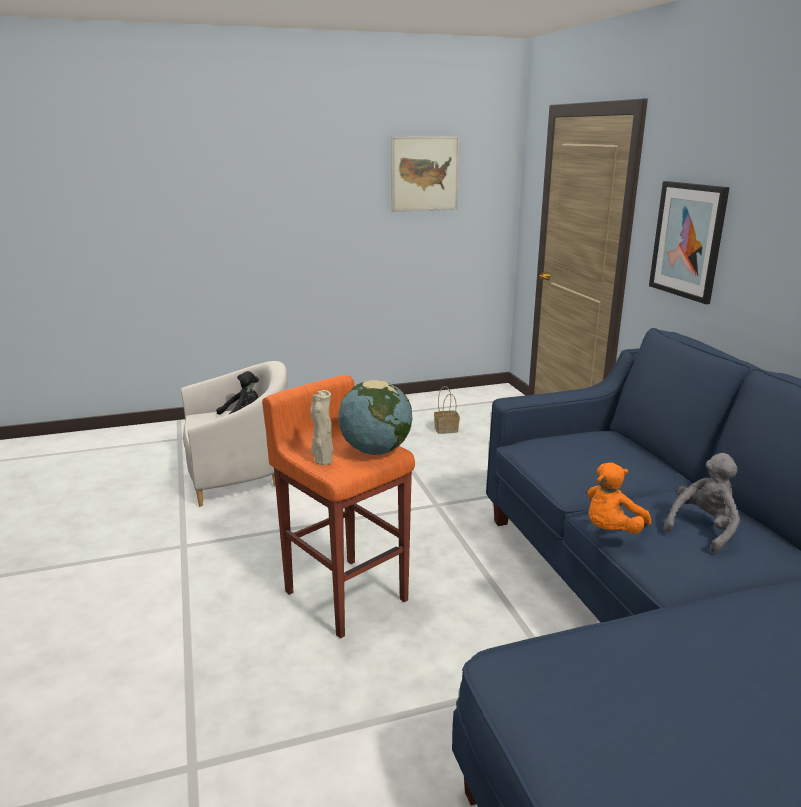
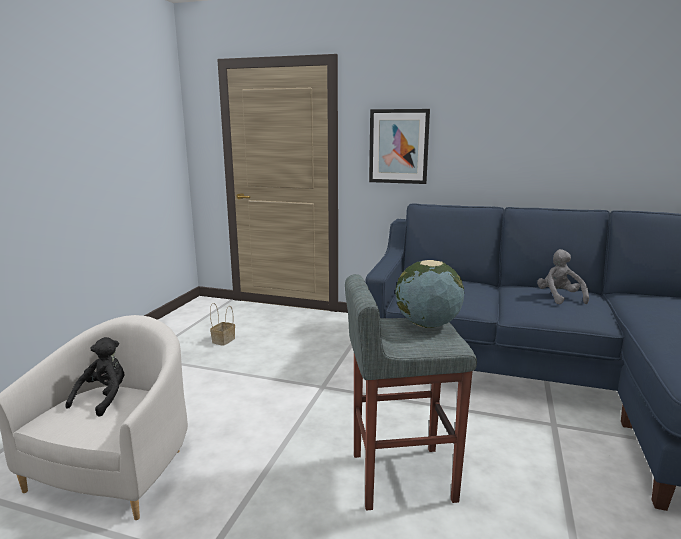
camera: 55 degrees left, 5 degrees down
orange stool [262,375,415,639] -> grey stool [345,274,477,511]
beige vase [310,390,334,465] -> none
picture [391,136,460,212] -> none
orange plush toy [587,462,651,534] -> none

